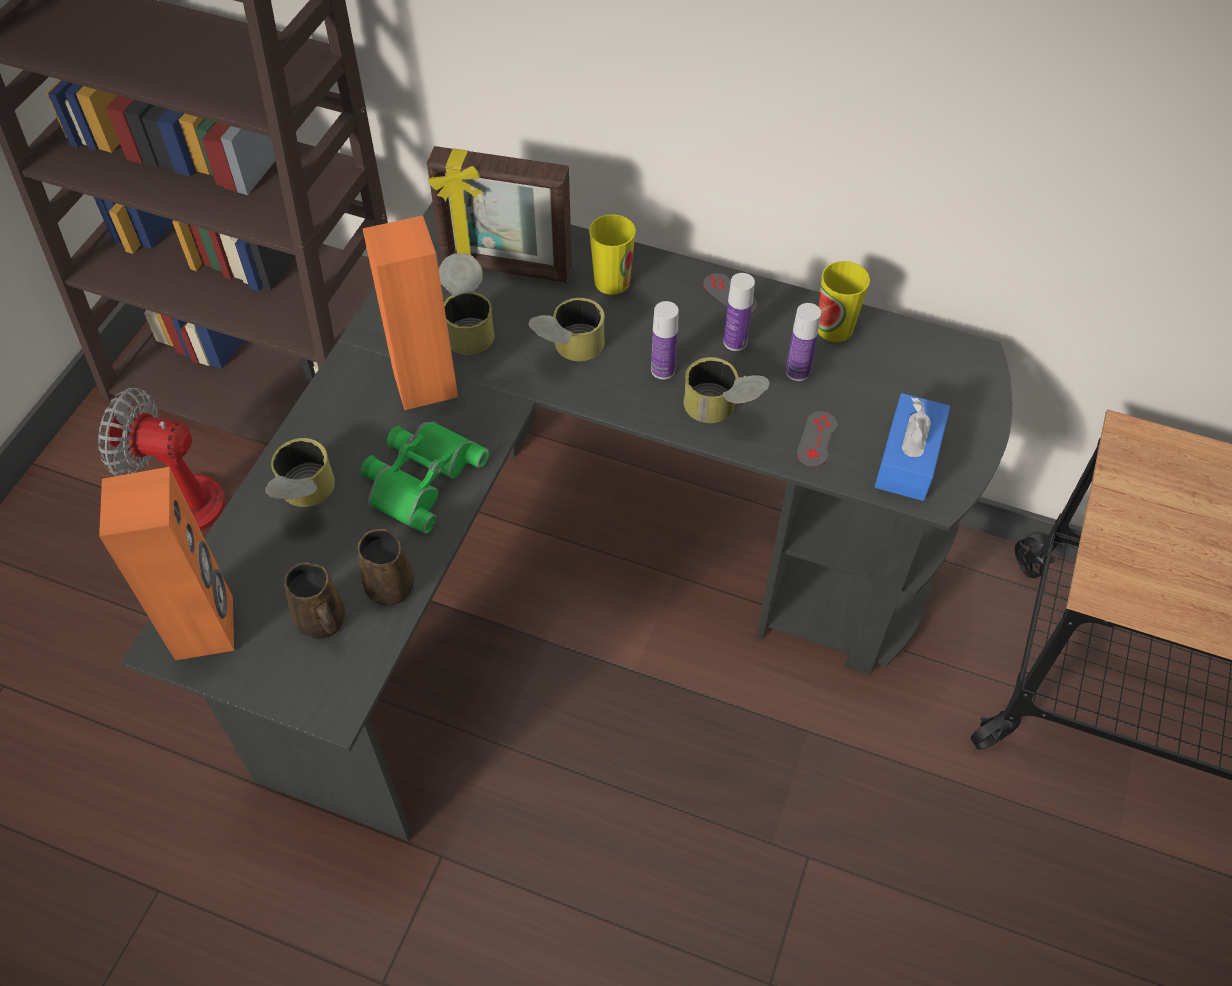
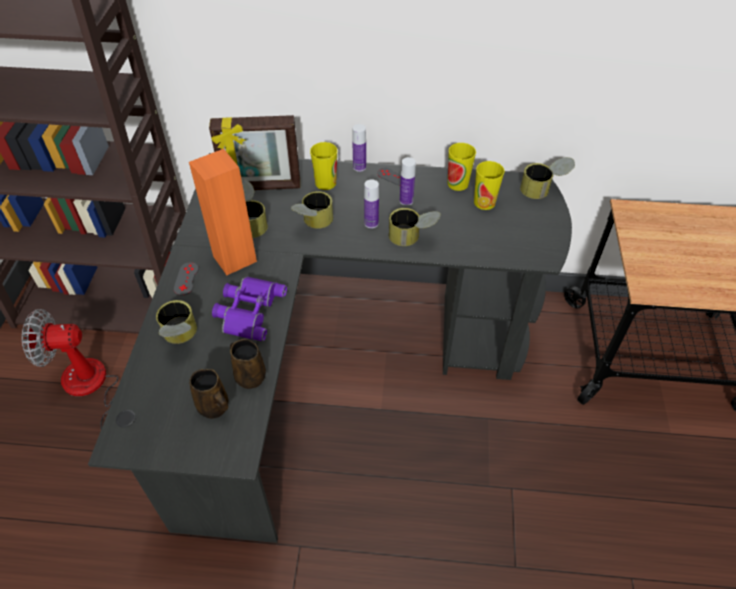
camera: 15 degrees left, 5 degrees down
orange speaker [99,467,234,661] -> none
green binoculars [360,422,490,534] -> purple binoculars [212,277,287,341]
bottle [786,303,821,381] -> bottle moved to [352,124,366,172]
grey game controller [797,411,838,467] -> grey game controller moved to [174,262,199,296]
blue tissue box [875,393,950,501] -> none
none -> cup [474,161,505,210]
none -> can [520,157,575,199]

